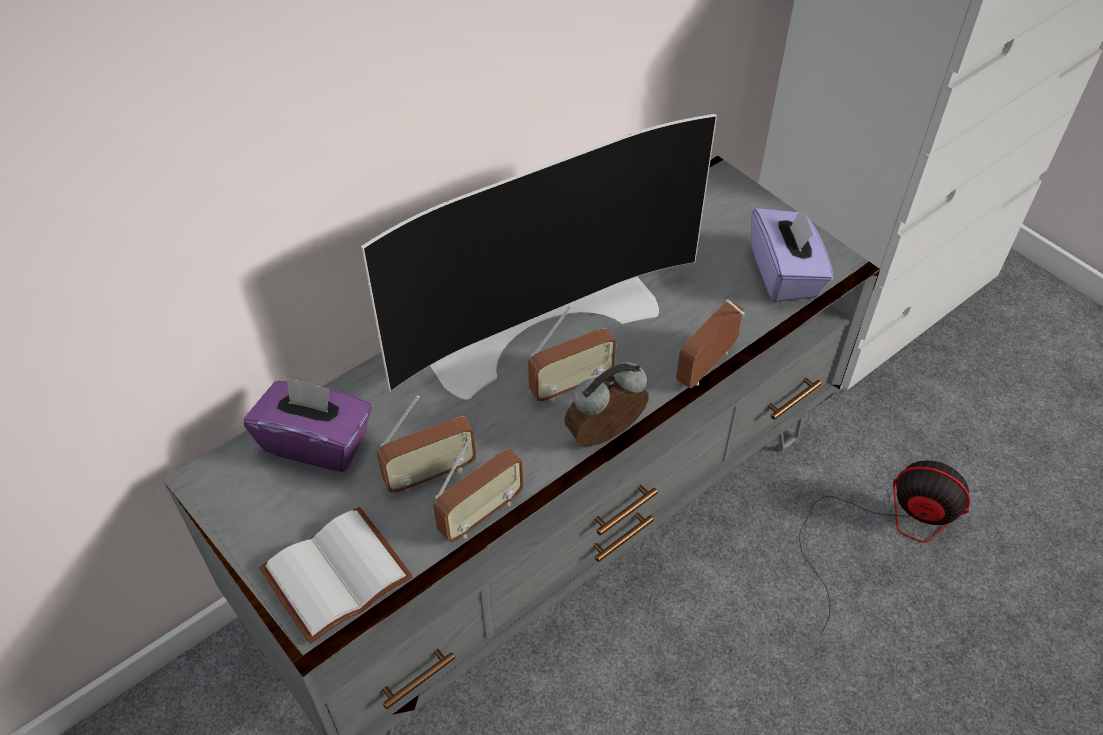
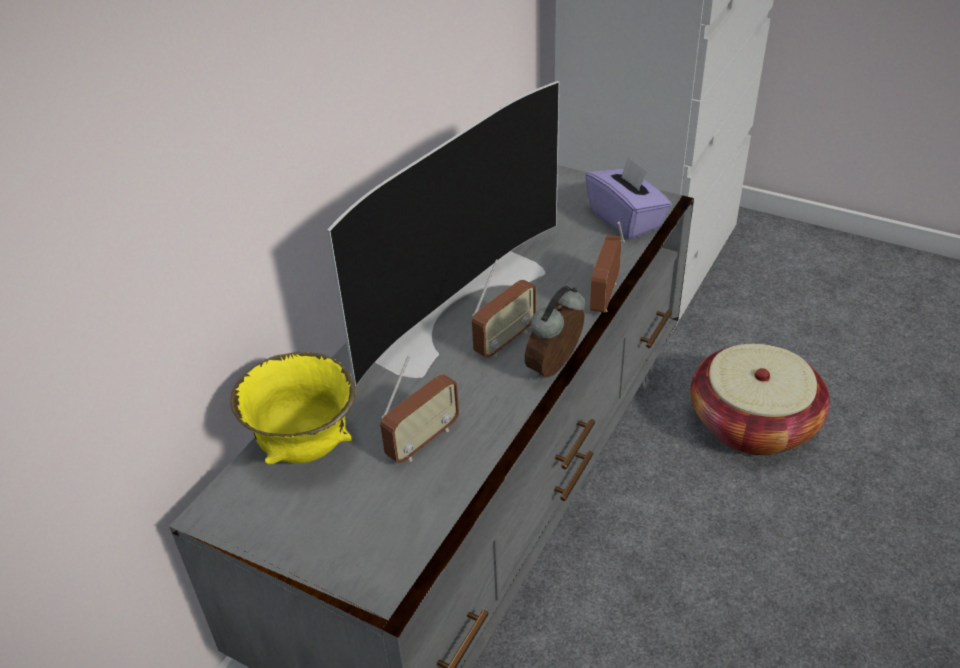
camera: 20 degrees left, 10 degrees down
purple tissue box [244,376,372,472] -> yellow bowl [230,352,355,465]
white book [259,507,413,644] -> none
radio [433,438,524,543] -> none
fan [799,460,970,632] -> basket [691,343,830,456]

